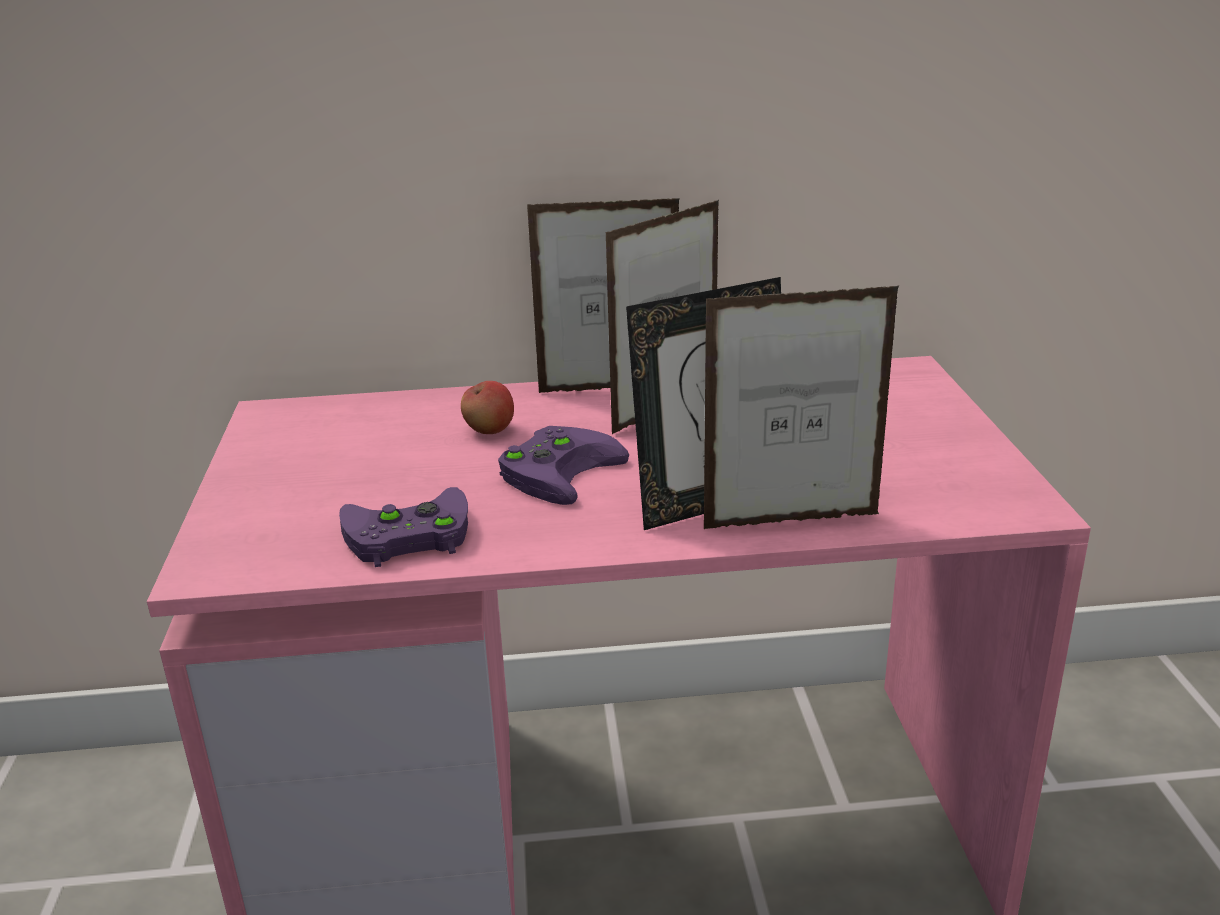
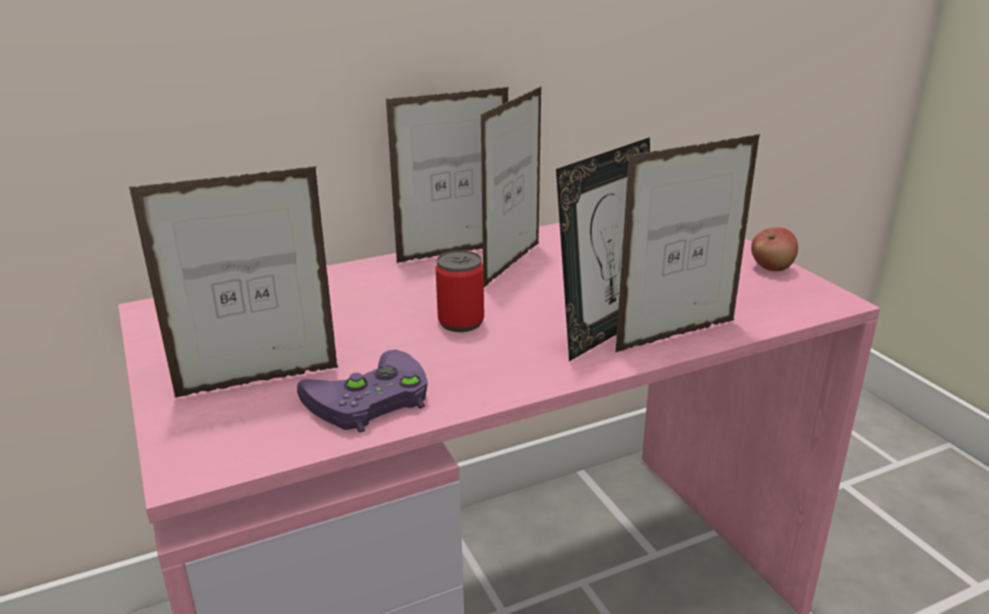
camera: 20 degrees left, 0 degrees up
apple [461,381,514,434] -> apple moved to [751,227,798,272]
purple game controller [498,426,629,505] -> can [436,250,484,332]
none -> picture frame [129,166,339,398]

